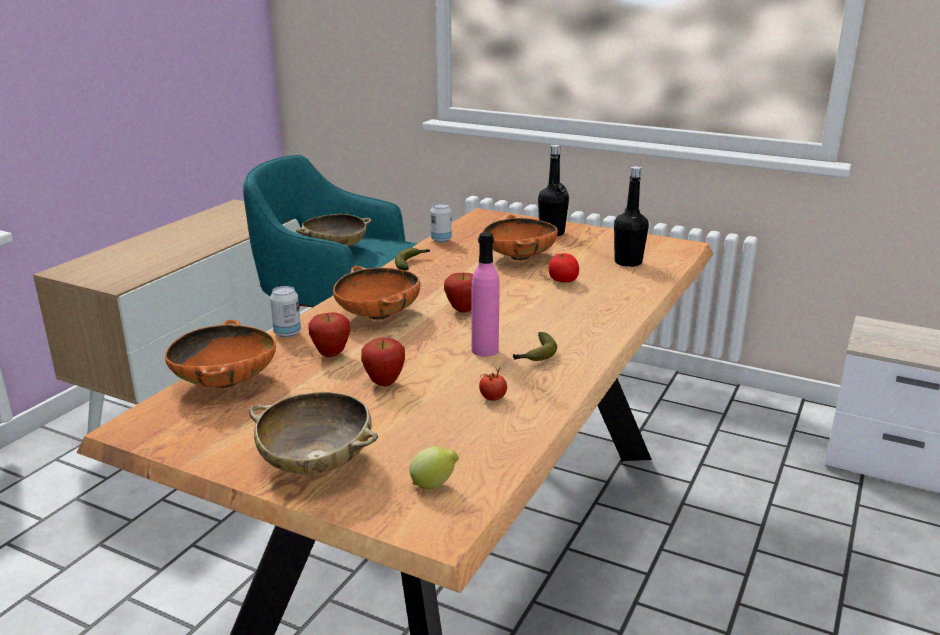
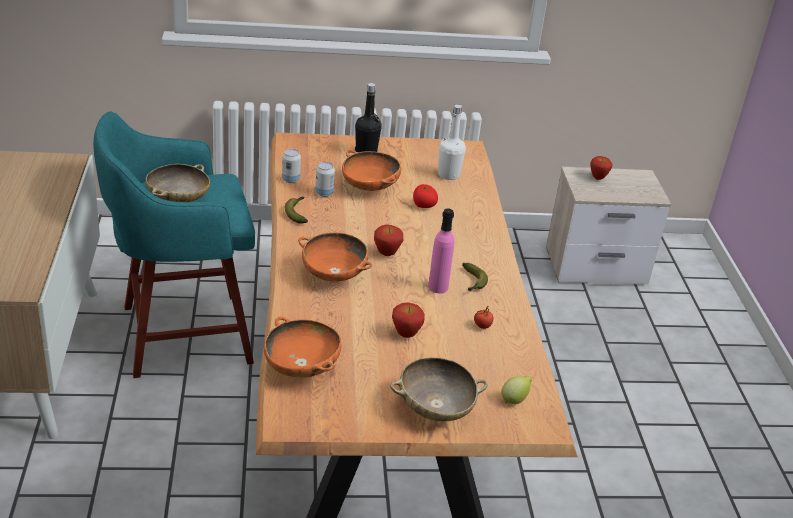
camera: 35 degrees left, 10 degrees up
can [270,286,301,338] -> can moved to [315,162,335,197]
apple [308,312,350,357] -> apple moved to [590,156,613,180]
black bottle [614,166,649,267] -> white bottle [438,104,466,180]

